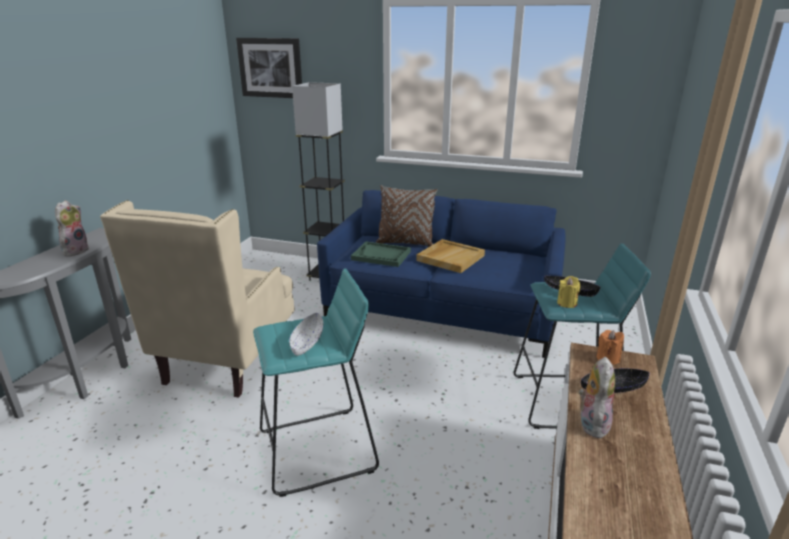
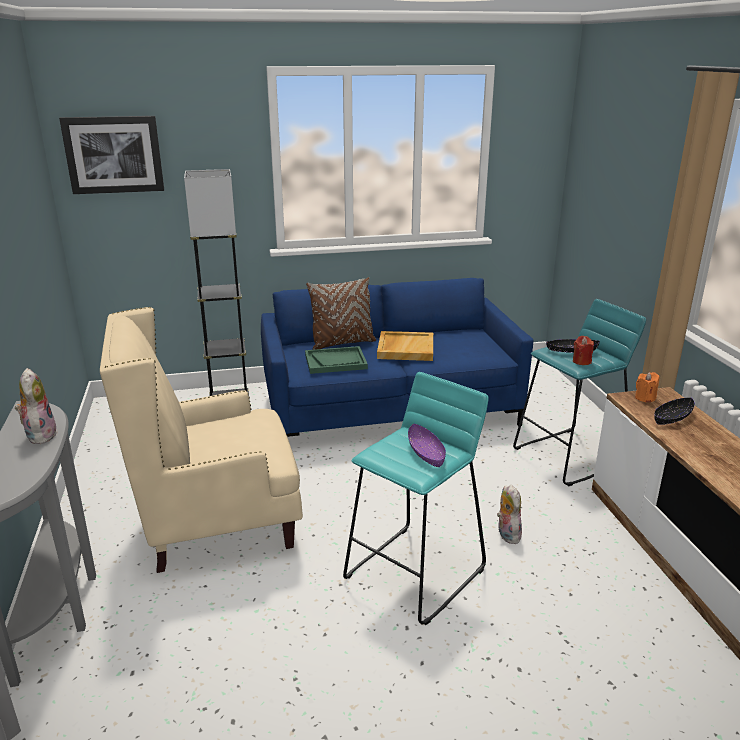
camera: 30 degrees left, 0 degrees up
beige armchair [100,200,295,398] -> beige armchair turned 90 degrees clockwise [100,307,303,573]
white bowl [289,313,323,356] -> purple bowl [408,423,446,467]
yellow candle [557,276,581,308] -> red candle [573,336,594,365]
plush toy [579,357,615,438] -> plush toy moved to [497,485,522,544]

